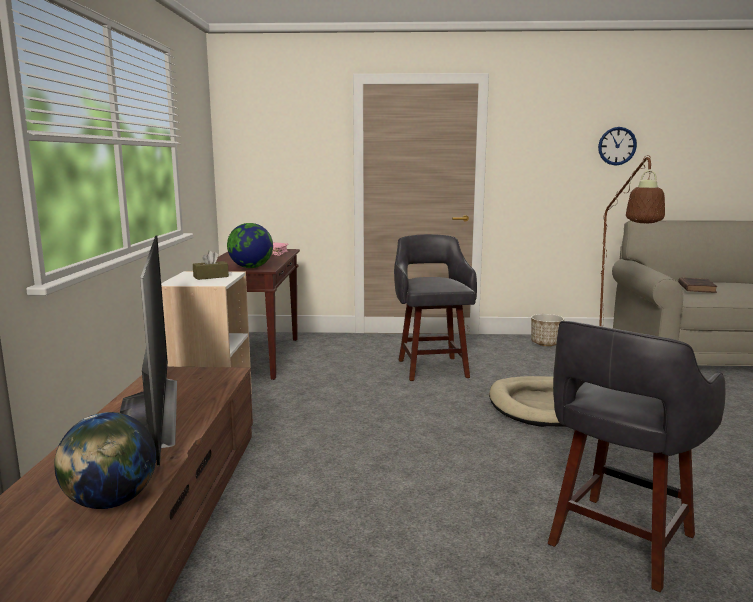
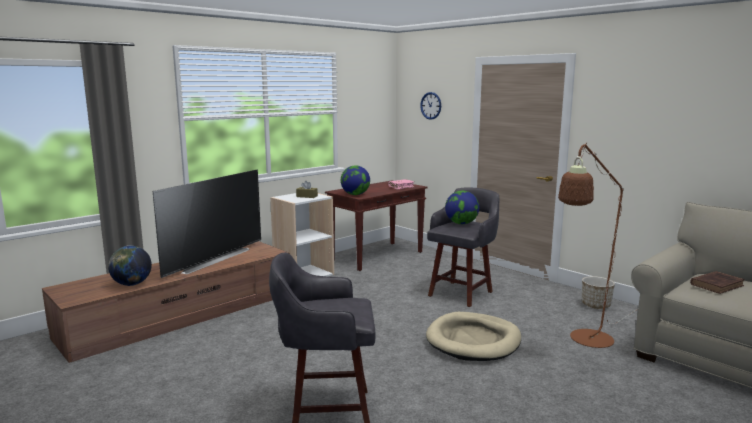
camera: 45 degrees right, 0 degrees up
wall clock [598,127,637,165] -> wall clock moved to [420,92,441,120]
none -> globe [445,191,479,224]

